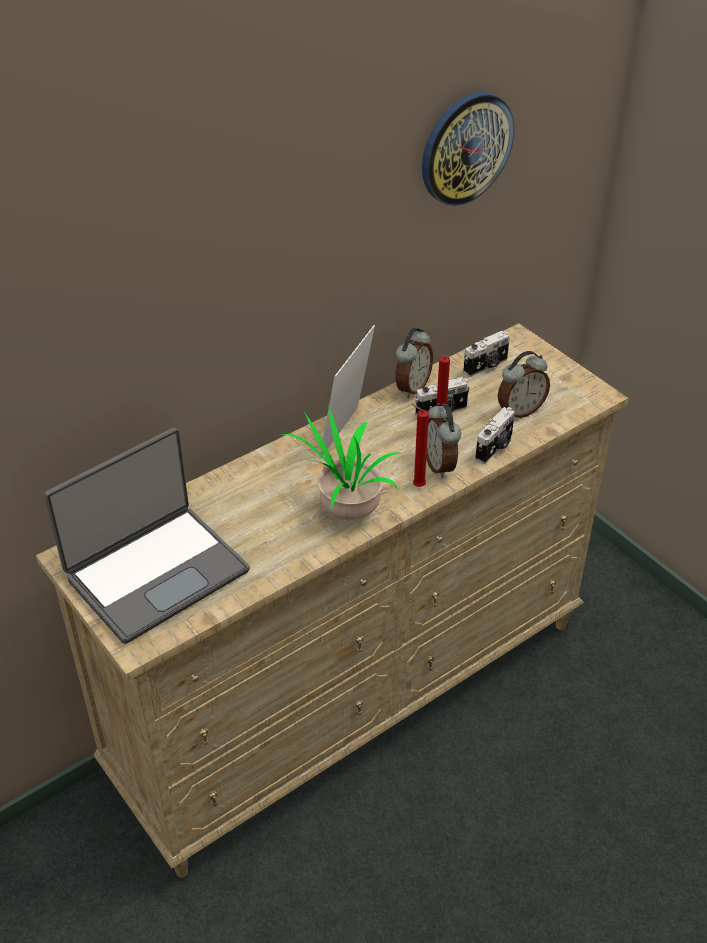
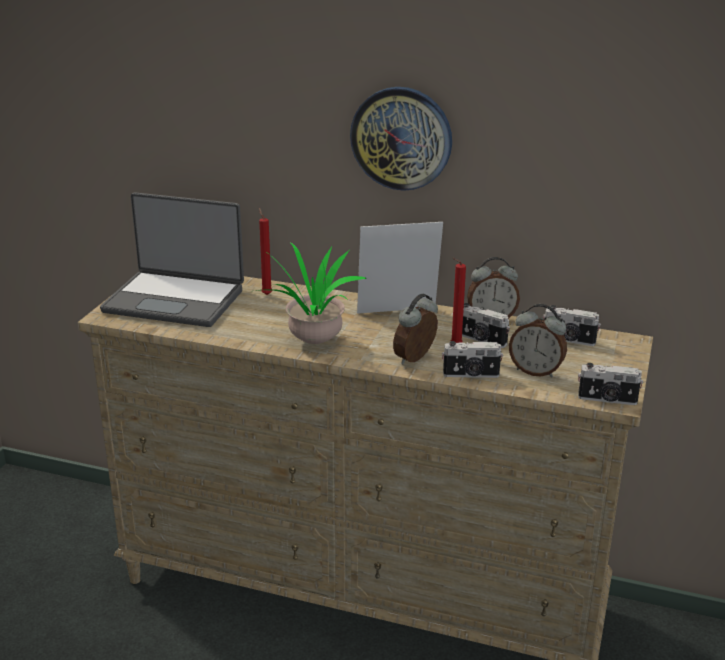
camera: 55 degrees right, 15 degrees down
red candle [412,404,429,487] -> red candle moved to [259,208,272,295]
wall clock [422,92,514,206] -> wall clock moved to [350,87,452,191]
none -> camera [578,363,643,405]

